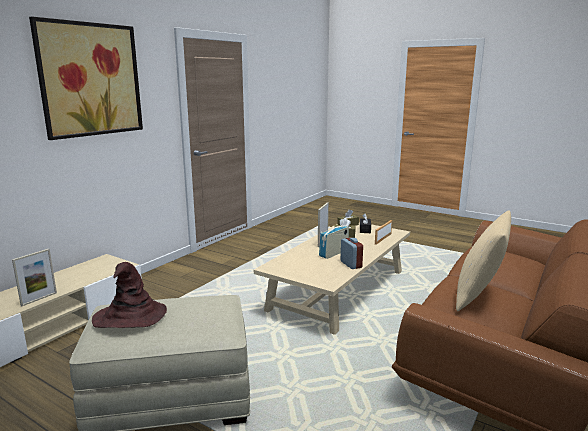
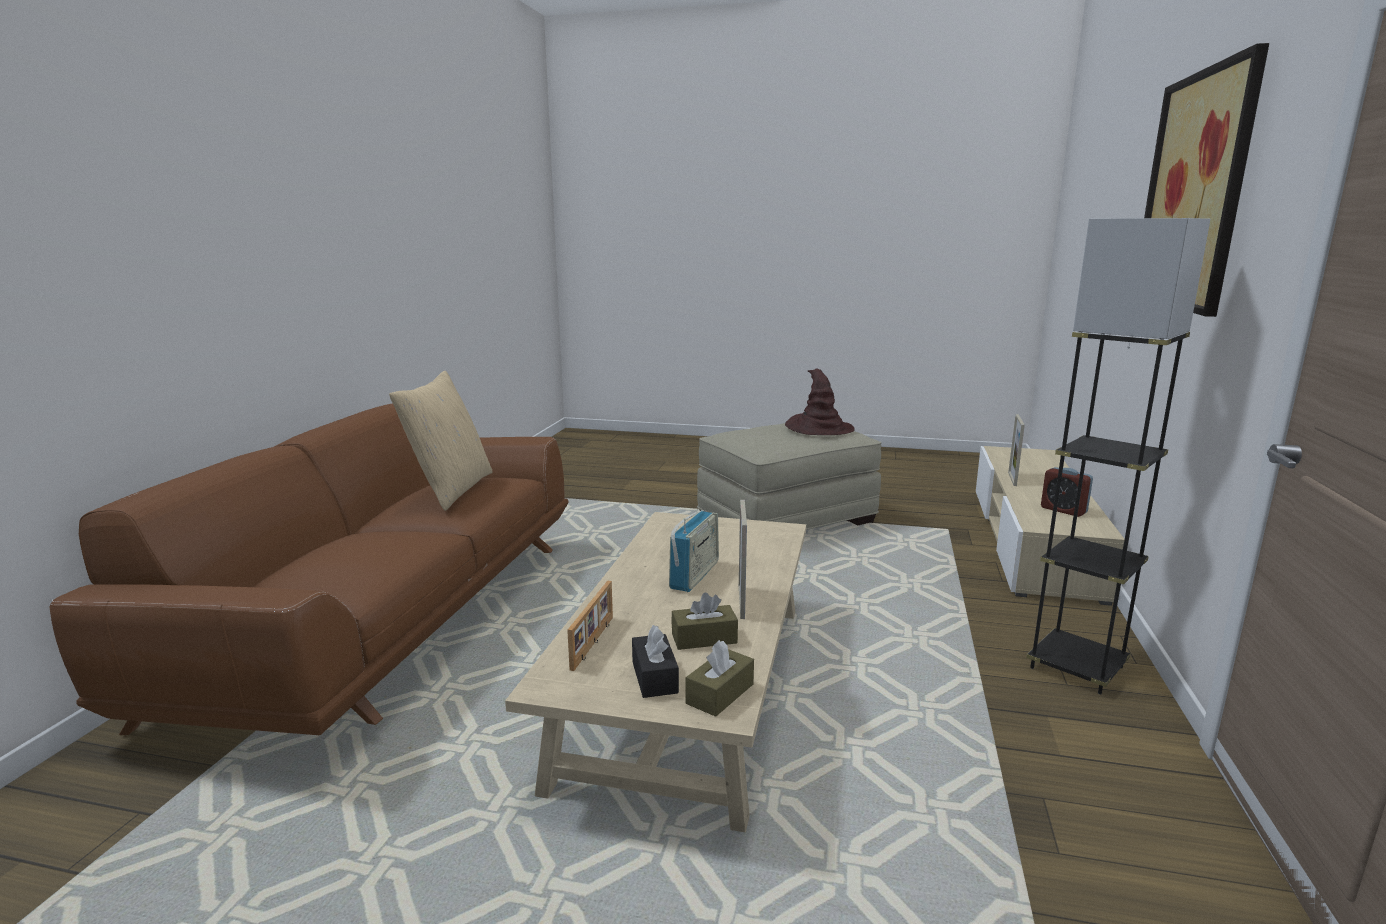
camera: 160 degrees right, 0 degrees up
alarm clock [341,238,363,269] -> alarm clock moved to [1041,467,1093,517]
none -> grey floor lamp [1026,218,1210,694]

